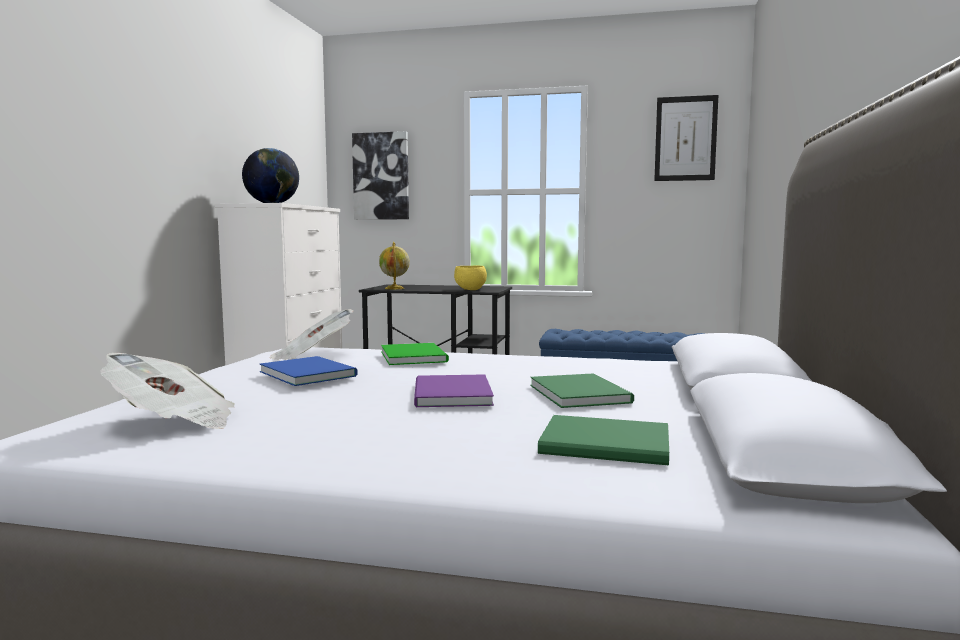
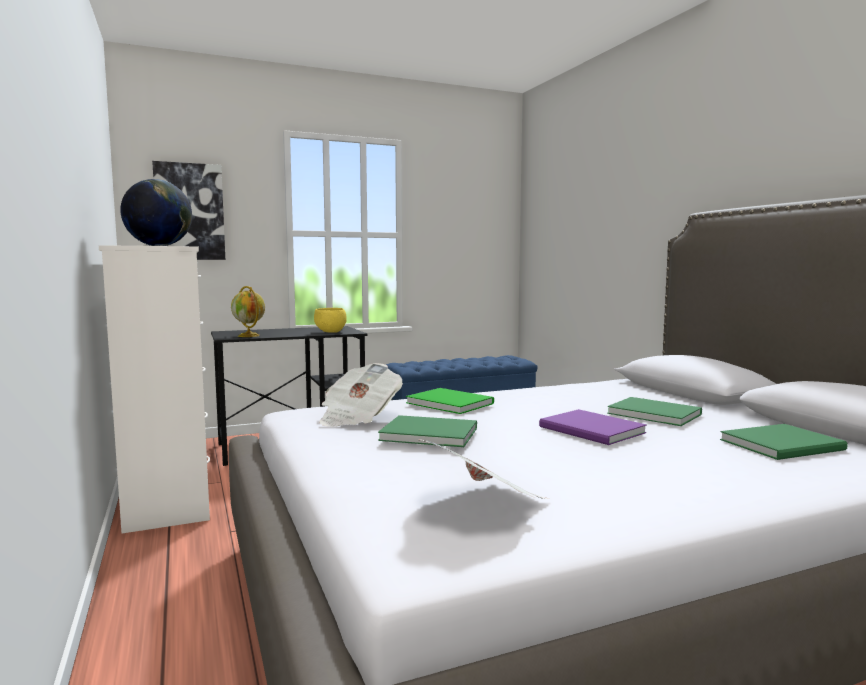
camera: 35 degrees left, 0 degrees up
blue book [260,356,357,386] -> green book [378,415,477,447]
picture [654,95,718,181] -> none

